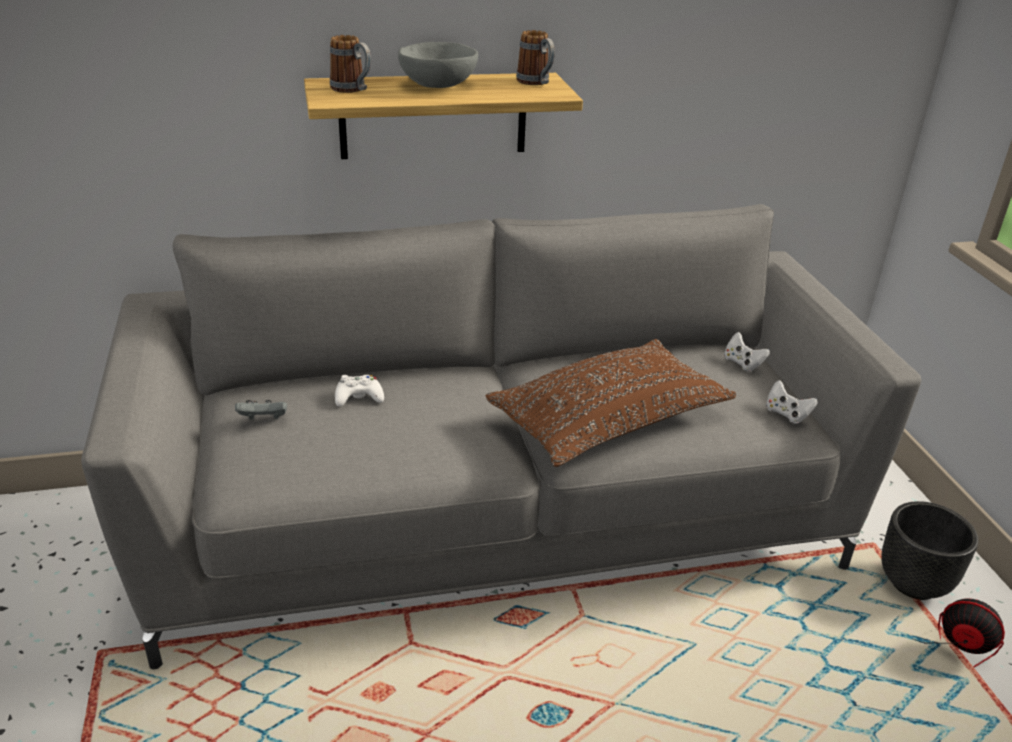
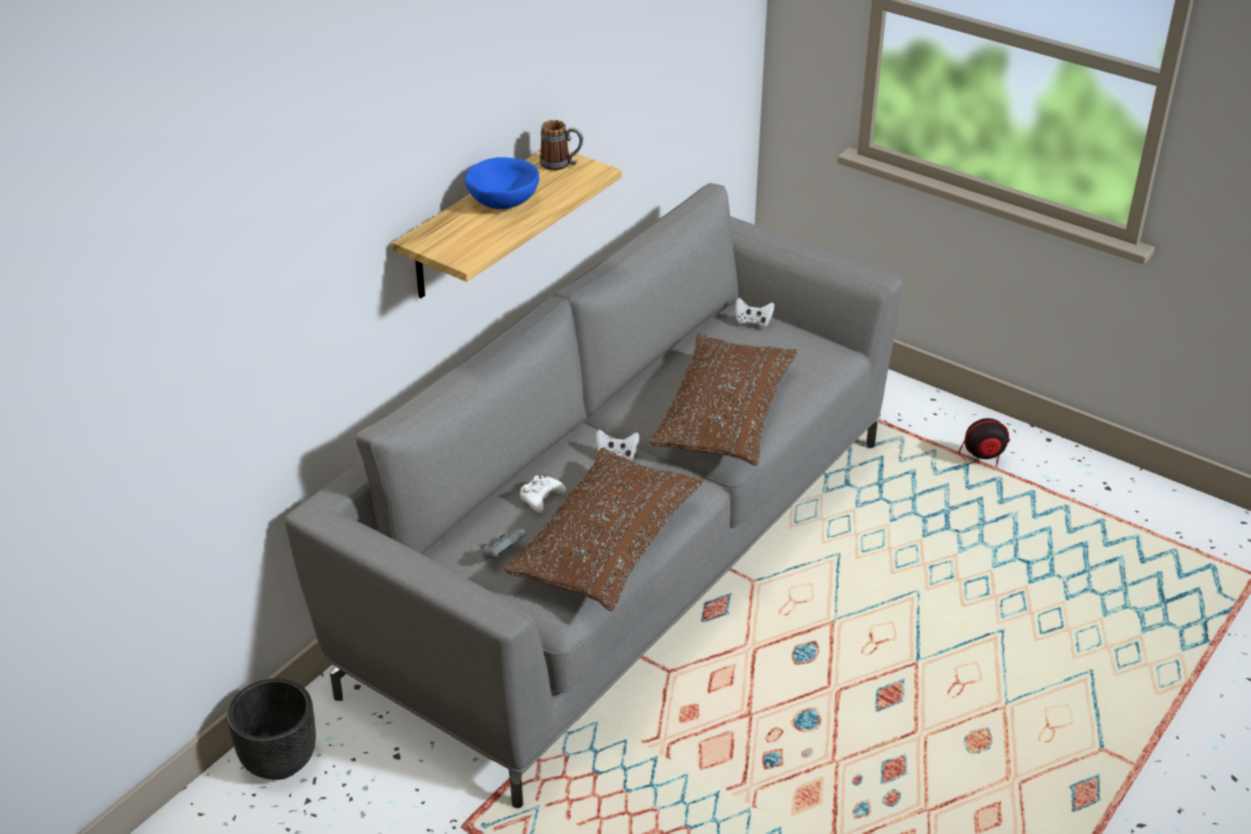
camera: 40 degrees left, 5 degrees up
mug [330,35,371,93] -> none
grey bowl [398,42,478,88] -> blue bowl [465,157,539,209]
white game controller [766,380,818,424] -> white game controller moved to [596,429,639,461]
black planter [882,501,979,600] -> black planter moved to [227,678,316,780]
none -> brown pillow [505,448,703,611]

